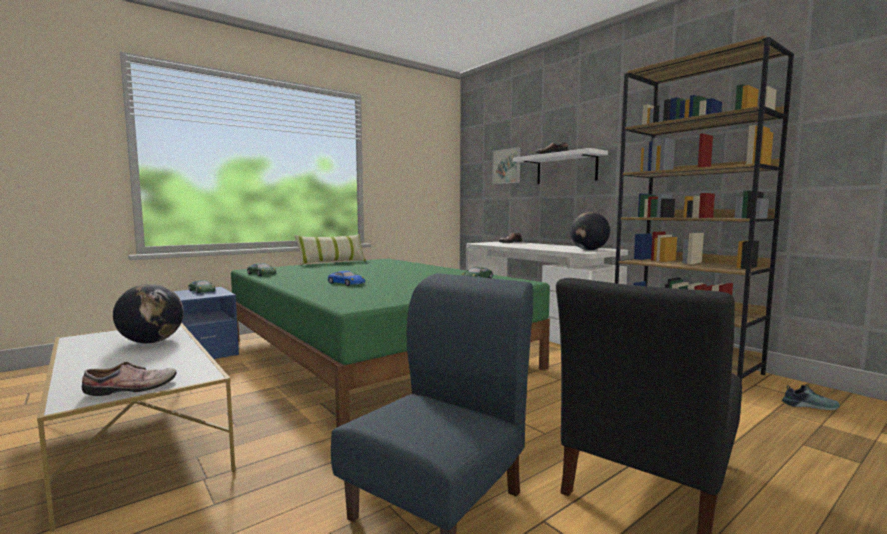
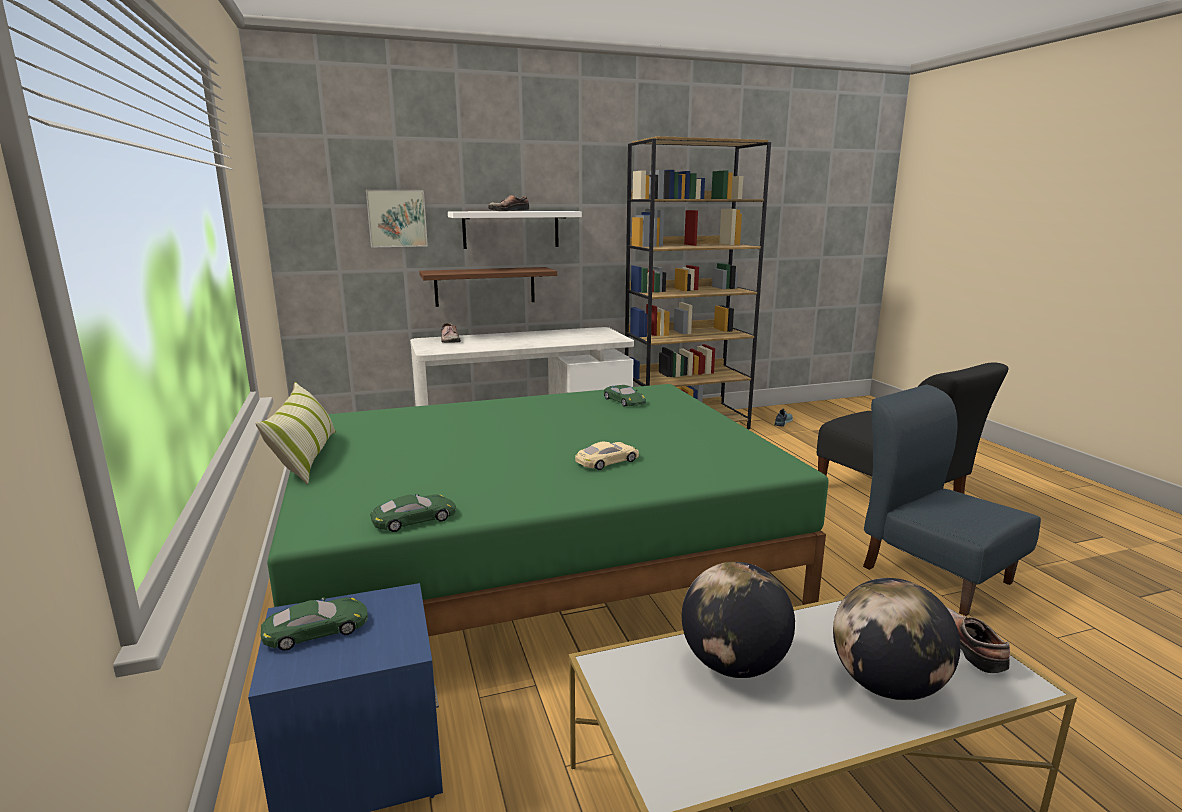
camera: 70 degrees left, 10 degrees up
blue toy car [328,271,365,286] -> beige toy car [575,441,639,470]
globe [570,212,610,250] -> globe moved to [833,578,960,701]
none -> shelf [419,267,557,307]

